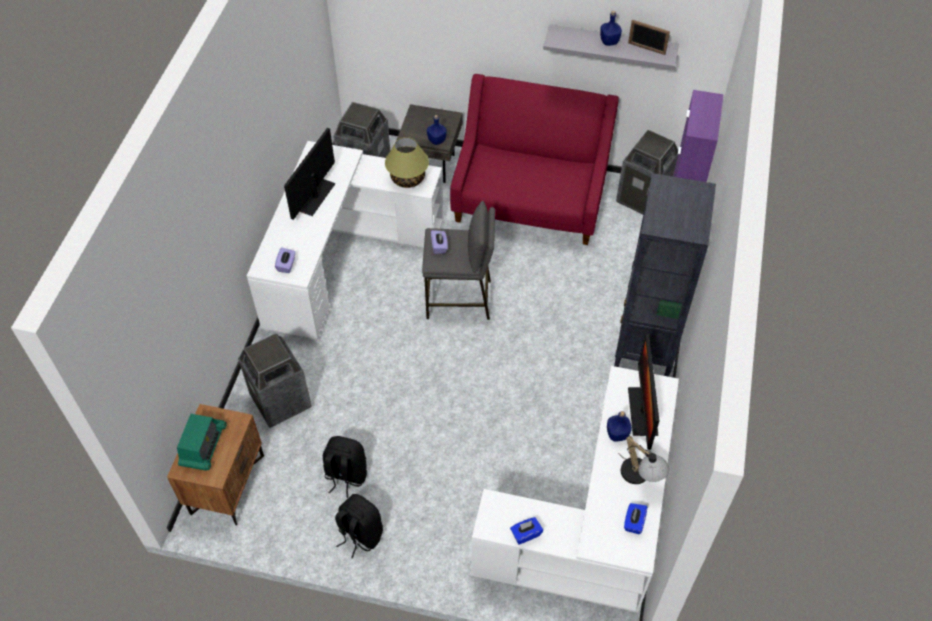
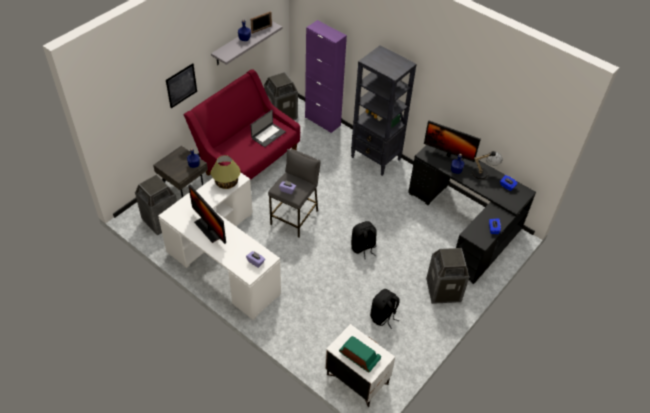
camera: 65 degrees left, 5 degrees down
brown nightstand [167,404,264,525] -> white nightstand [325,324,395,407]
trash can [238,333,312,428] -> trash can moved to [426,248,469,304]
black backpack [335,494,383,559] -> black backpack moved to [351,221,377,259]
white desk [471,366,679,613] -> black desk [408,145,536,284]
none -> picture [166,64,197,108]
none -> laptop [251,110,286,147]

